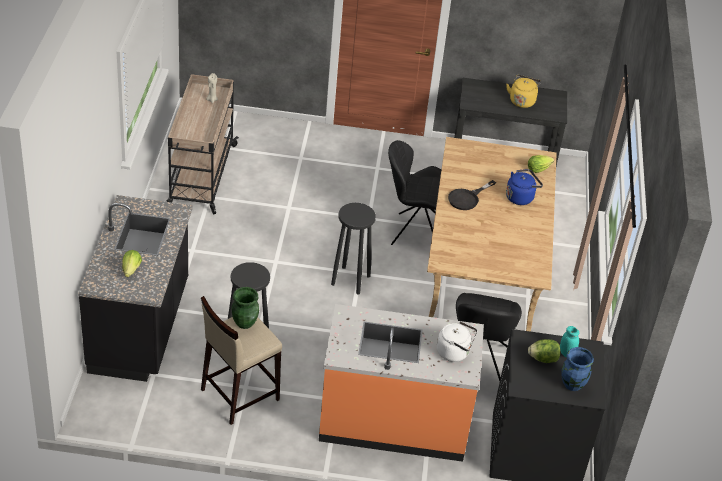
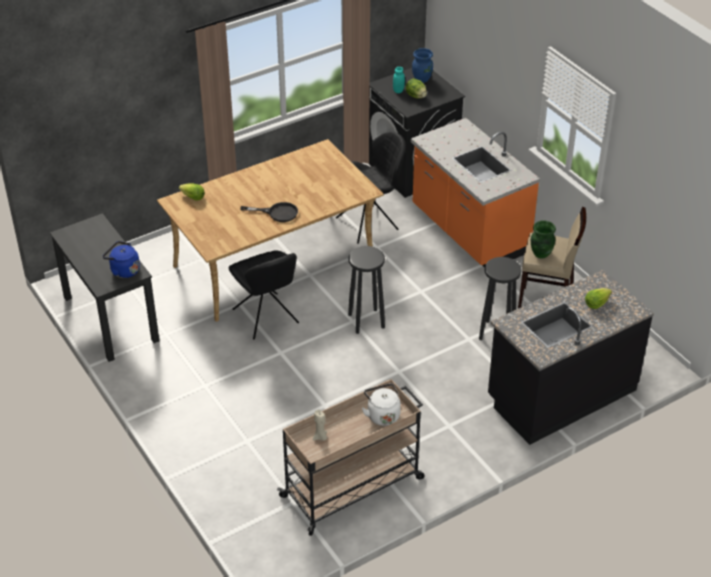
camera: 125 degrees left, 0 degrees up
white kettle [437,322,477,362] -> white kettle moved to [362,383,401,426]
yellow kettle [506,75,541,108] -> none
blue kettle [506,169,543,205] -> blue kettle moved to [102,241,140,278]

